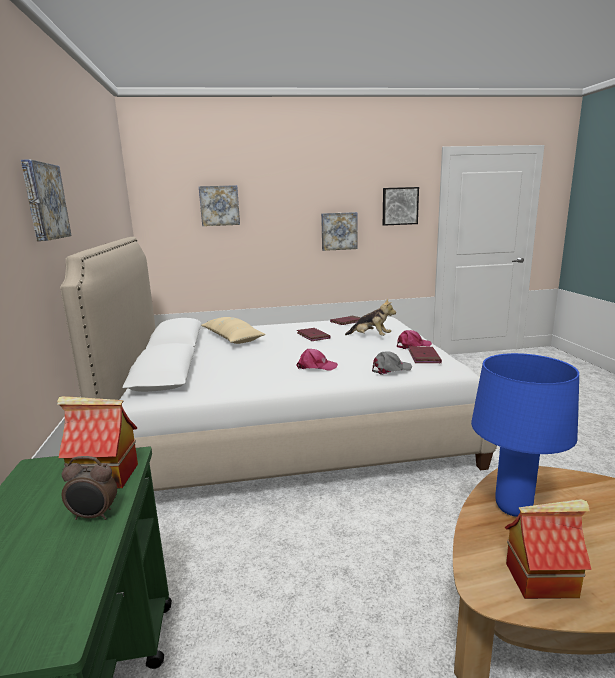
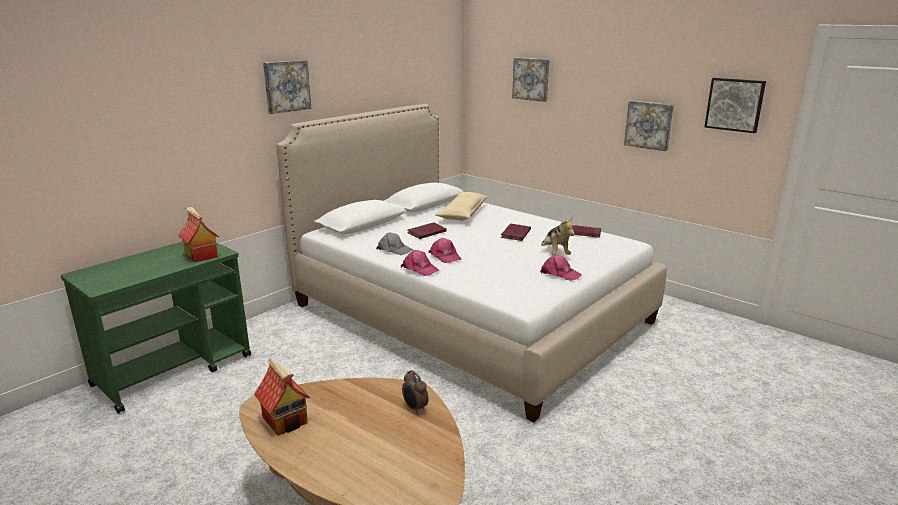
camera: 50 degrees right, 5 degrees up
alarm clock [62,456,117,520] -> alarm clock moved to [402,370,429,414]
grey cap [372,351,412,375] -> grey cap moved to [376,233,413,255]
red book [408,346,442,363] -> red book moved to [407,222,447,239]
blue table lamp [471,353,579,517] -> none
none -> pink cap [401,250,439,276]

